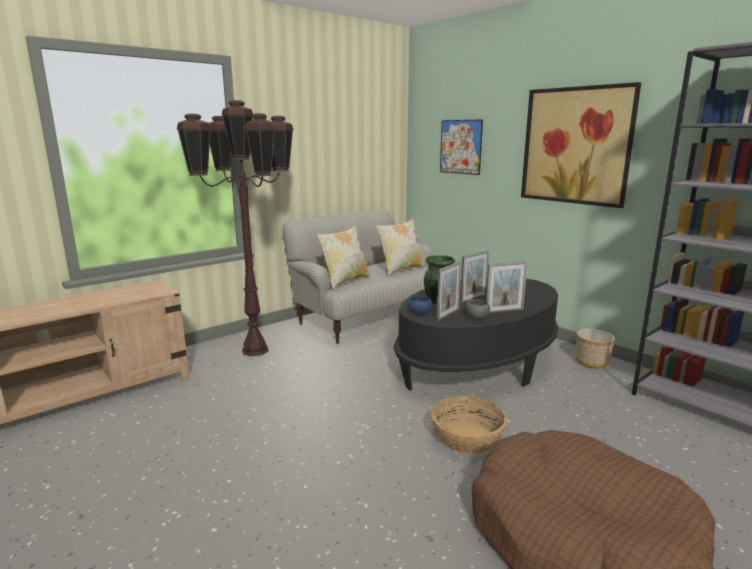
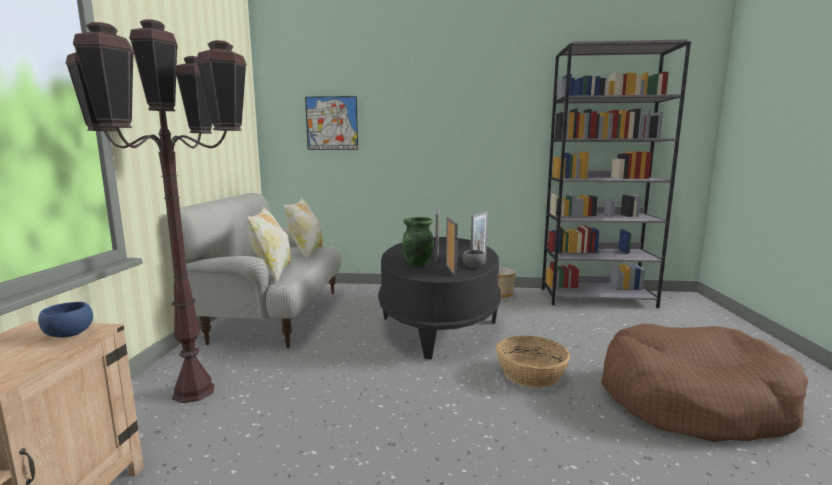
camera: 45 degrees left, 5 degrees down
blue bowl [408,296,432,315] -> blue bowl moved to [38,302,93,338]
picture [521,82,641,208] -> none

